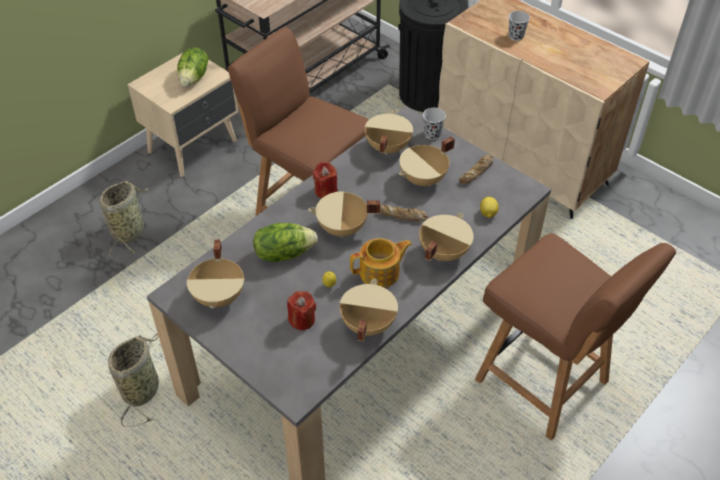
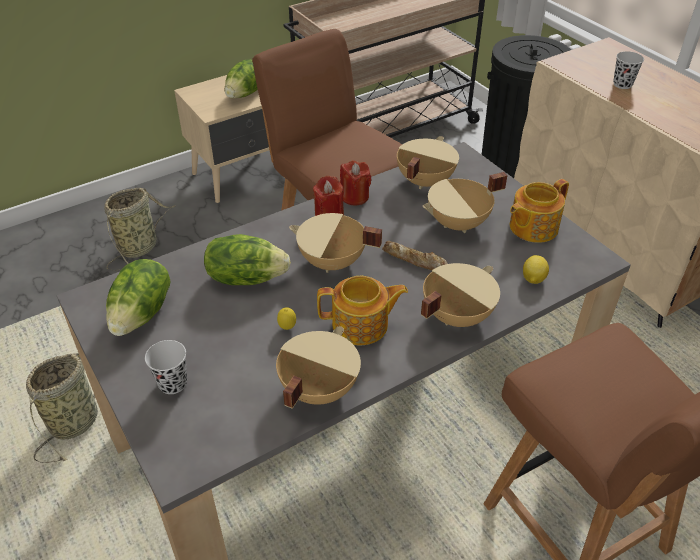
camera: 15 degrees right, 5 degrees down
beige cooking pot [187,240,244,308] -> lettuce [106,259,170,336]
red candle [287,291,316,330] -> red candle moved to [340,160,372,205]
black cup [423,108,446,140] -> black cup moved to [145,340,187,394]
bread [459,155,494,185] -> teapot [510,179,569,243]

